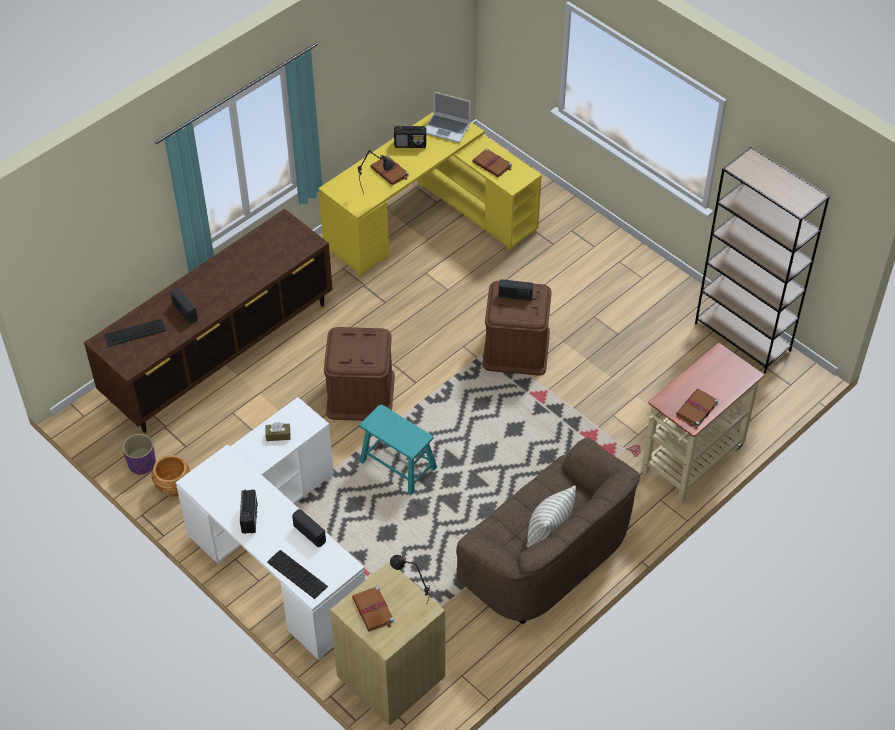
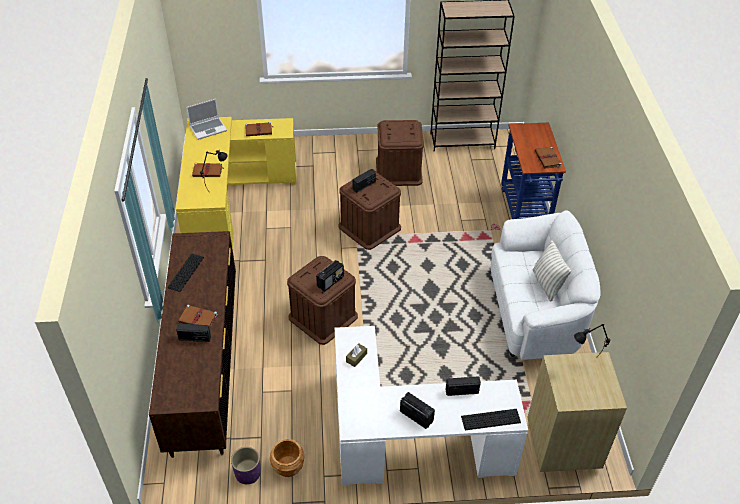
camera: 50 degrees left, 5 degrees down
keyboard [104,319,166,347] -> keyboard moved to [167,254,204,292]
brown book [352,586,395,632] -> brown book moved to [178,305,218,329]
turquoise stool [359,404,437,494] -> none
radio [394,126,426,148] -> radio moved to [316,260,344,292]
brown sofa [456,438,640,624] -> white sofa [491,210,601,360]
beige cart [641,343,764,503] -> blue cart [501,123,566,219]
none -> brown storage box [376,120,424,186]

